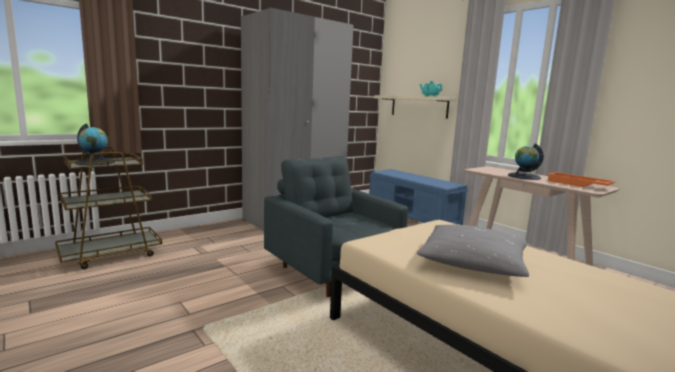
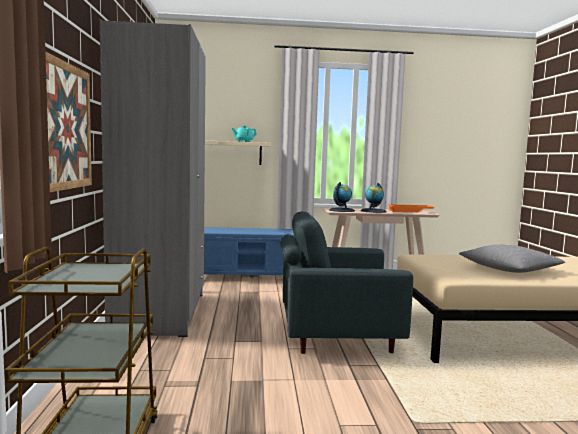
camera: 55 degrees left, 5 degrees down
globe [75,123,115,165] -> globe moved to [329,182,355,212]
none -> picture [45,52,92,192]

